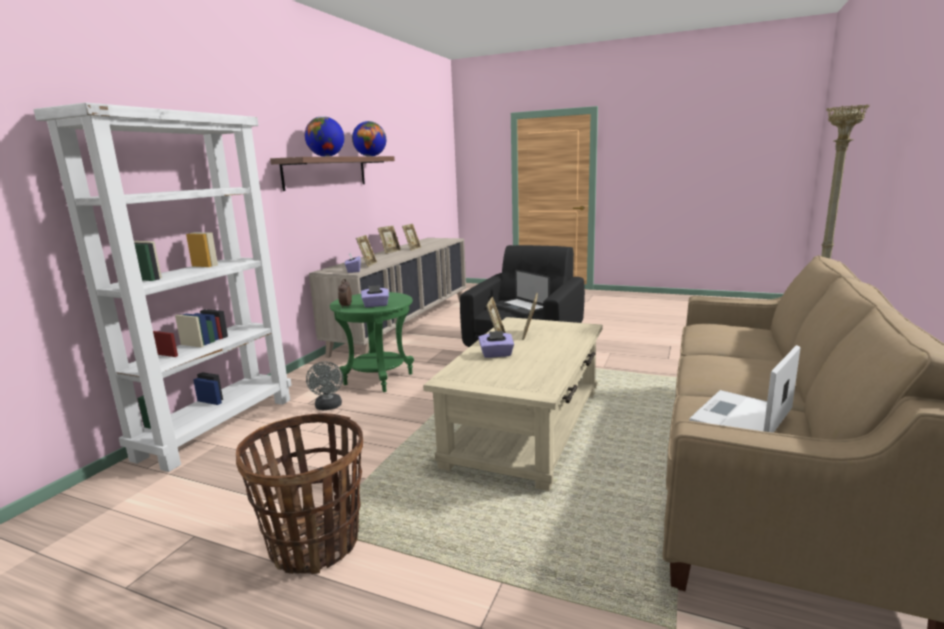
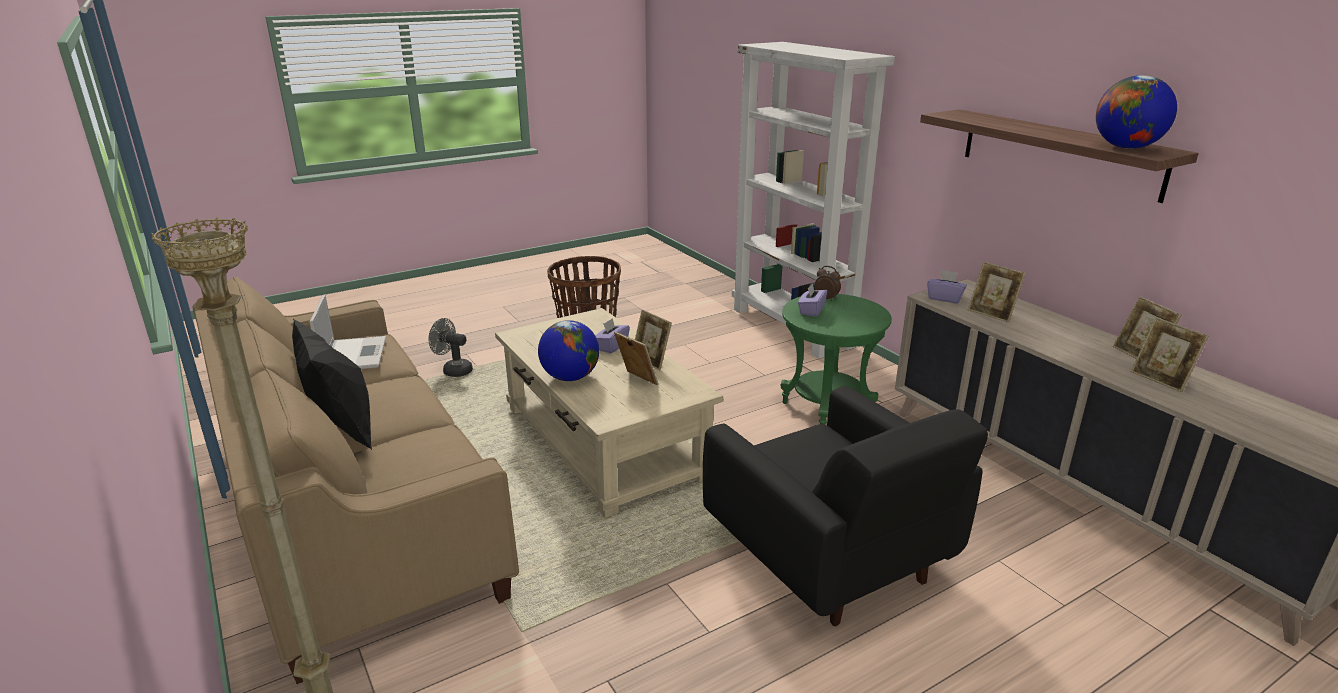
camera: 125 degrees right, 10 degrees up
globe [305,116,344,157] -> globe moved to [538,320,599,381]
grey fan [306,361,343,410] -> grey fan moved to [428,318,473,377]
laptop [496,270,550,316] -> none
none -> black pillow [292,319,372,450]

